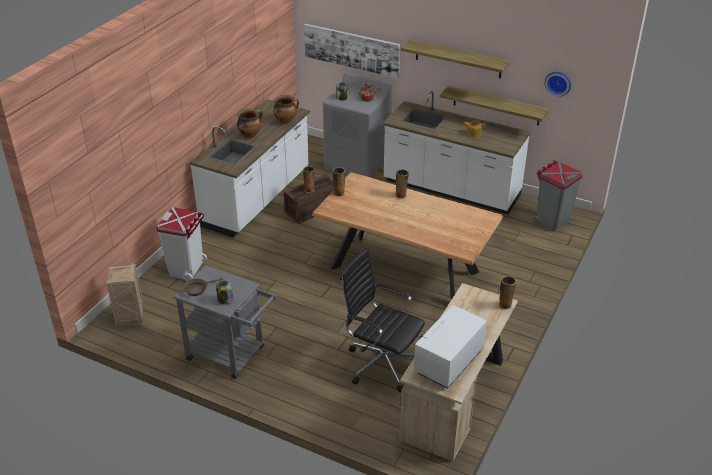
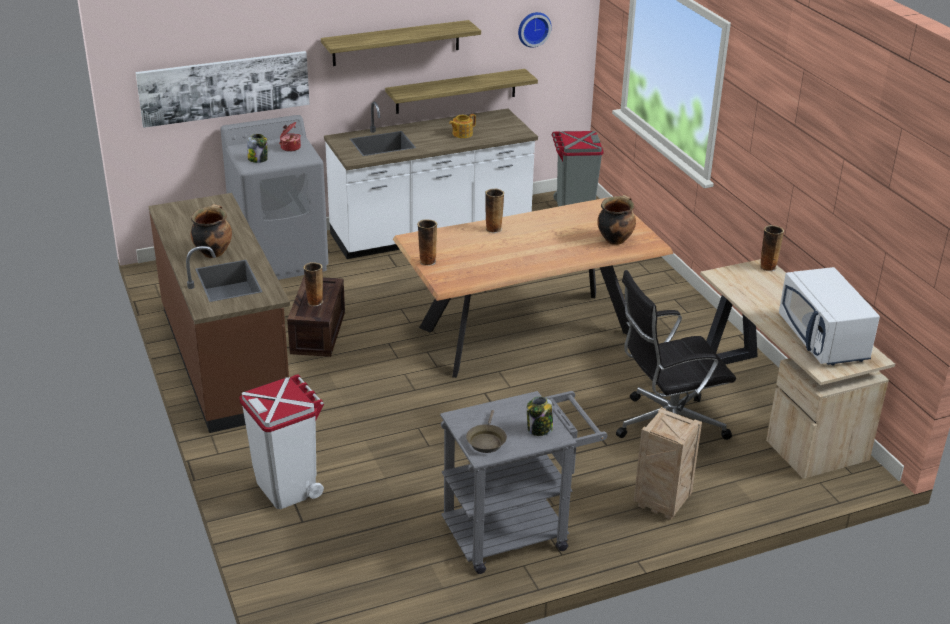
camera: 50 degrees left, 5 degrees down
crate [106,264,144,327] -> crate moved to [634,407,702,520]
white counter [190,99,310,238] -> brown counter [148,193,290,433]
cooking pot [273,95,299,124] -> cooking pot moved to [597,195,636,245]

